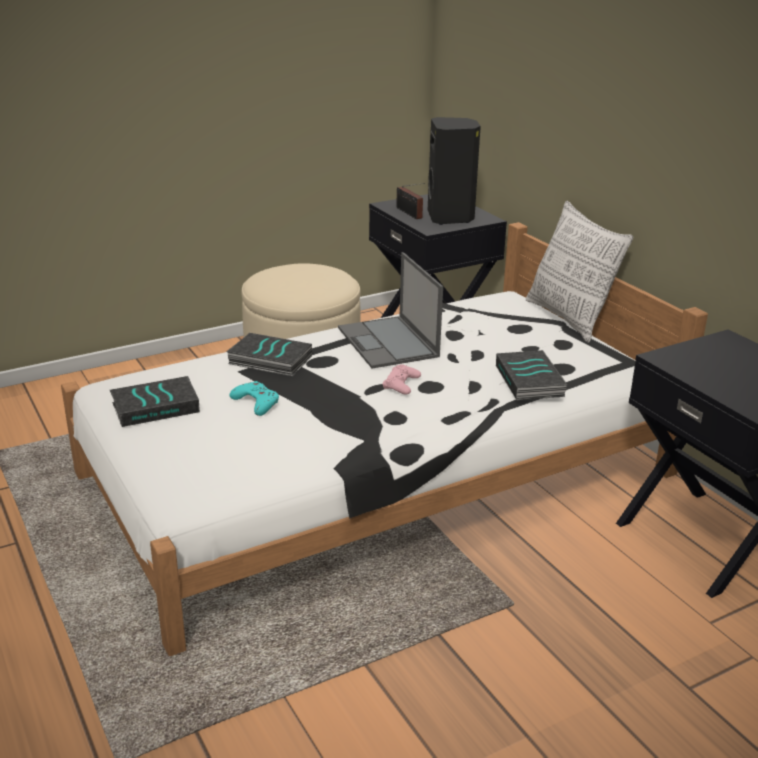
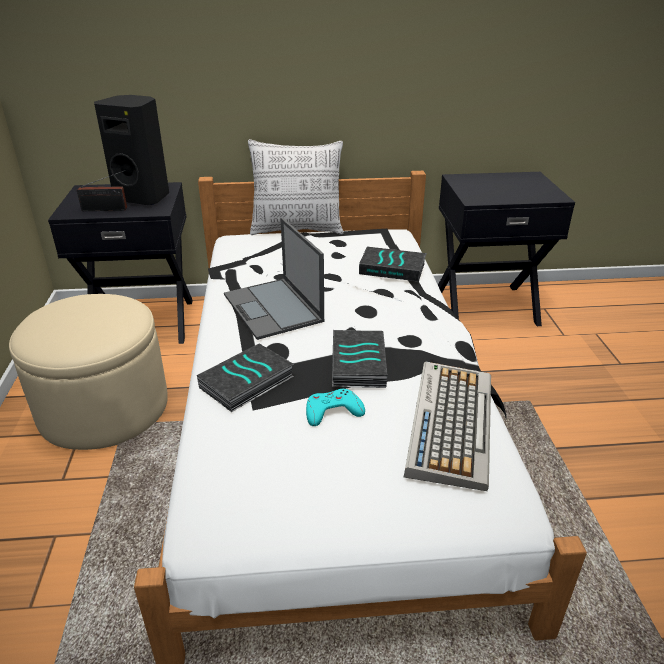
camera: 65 degrees left, 5 degrees up
book [110,376,200,427] -> book moved to [332,330,388,388]
laptop [338,252,443,368] -> laptop turned 60 degrees clockwise [224,218,324,340]
pink game controller [383,364,421,395] -> none
none -> keyboard [404,362,491,491]

